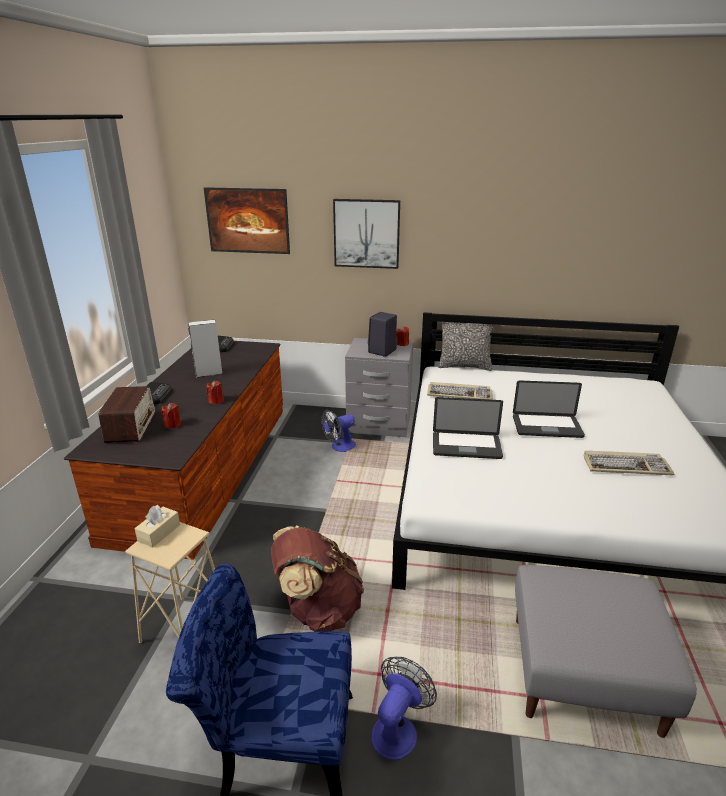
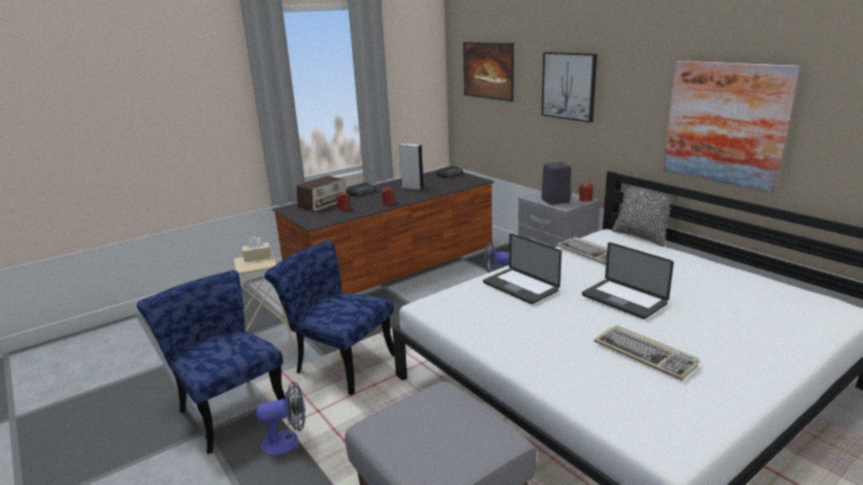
camera: 45 degrees right, 5 degrees down
brown backpack [271,526,364,632] -> blue chair [265,240,394,395]
none -> picture [663,61,800,193]

